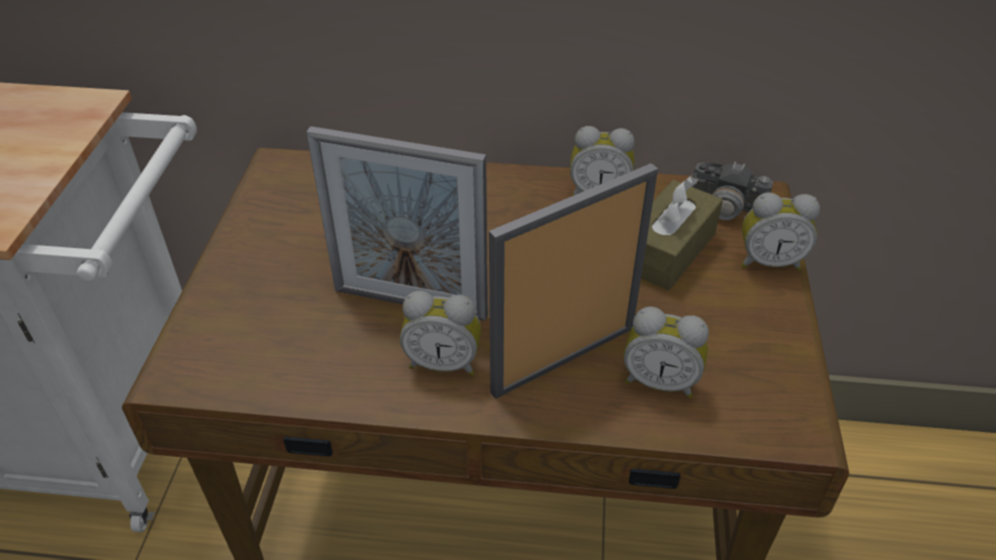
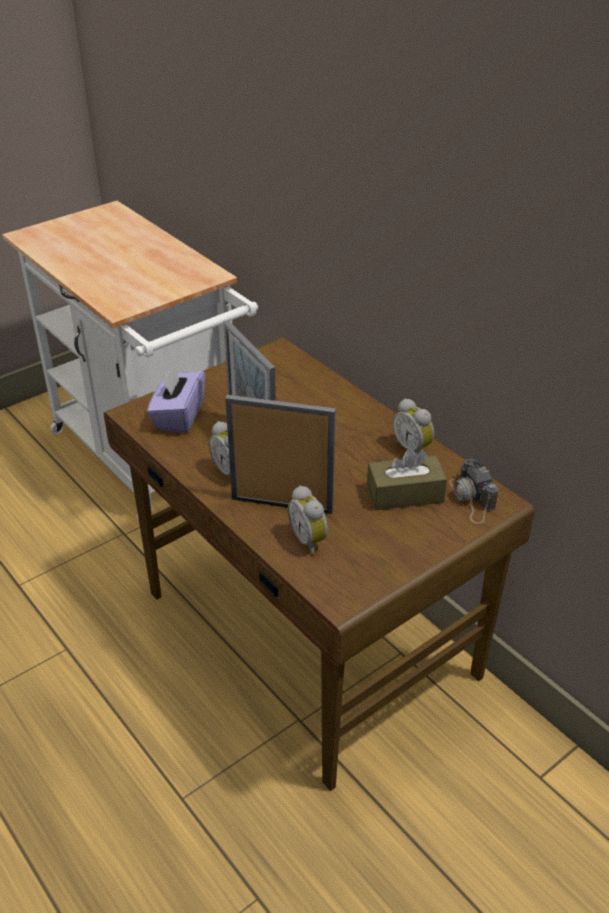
camera: 45 degrees right, 5 degrees down
alarm clock [741,192,820,271] -> none
none -> purple tissue box [147,365,205,433]

